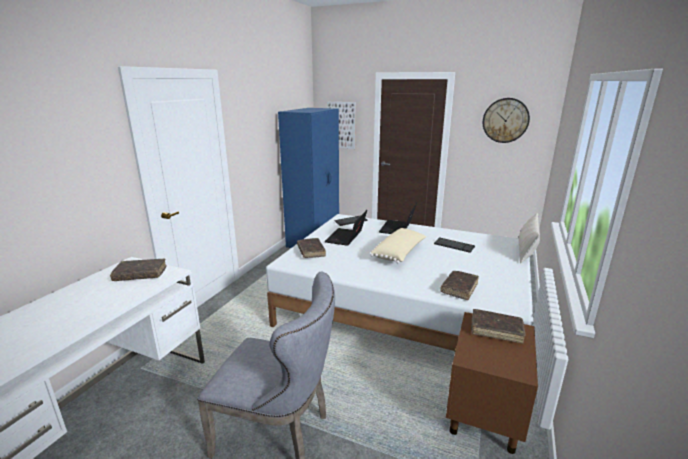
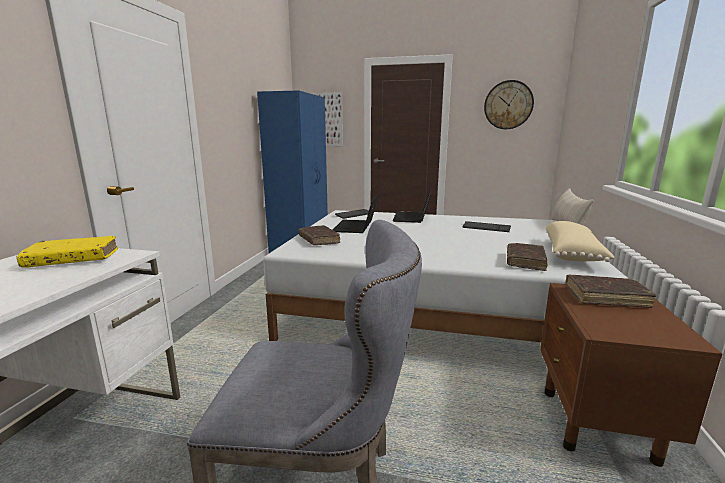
camera: 10 degrees left, 5 degrees down
brown book [110,259,167,281] -> yellow book [16,236,118,268]
beige pillow [371,228,426,263] -> beige pillow moved to [546,221,615,262]

